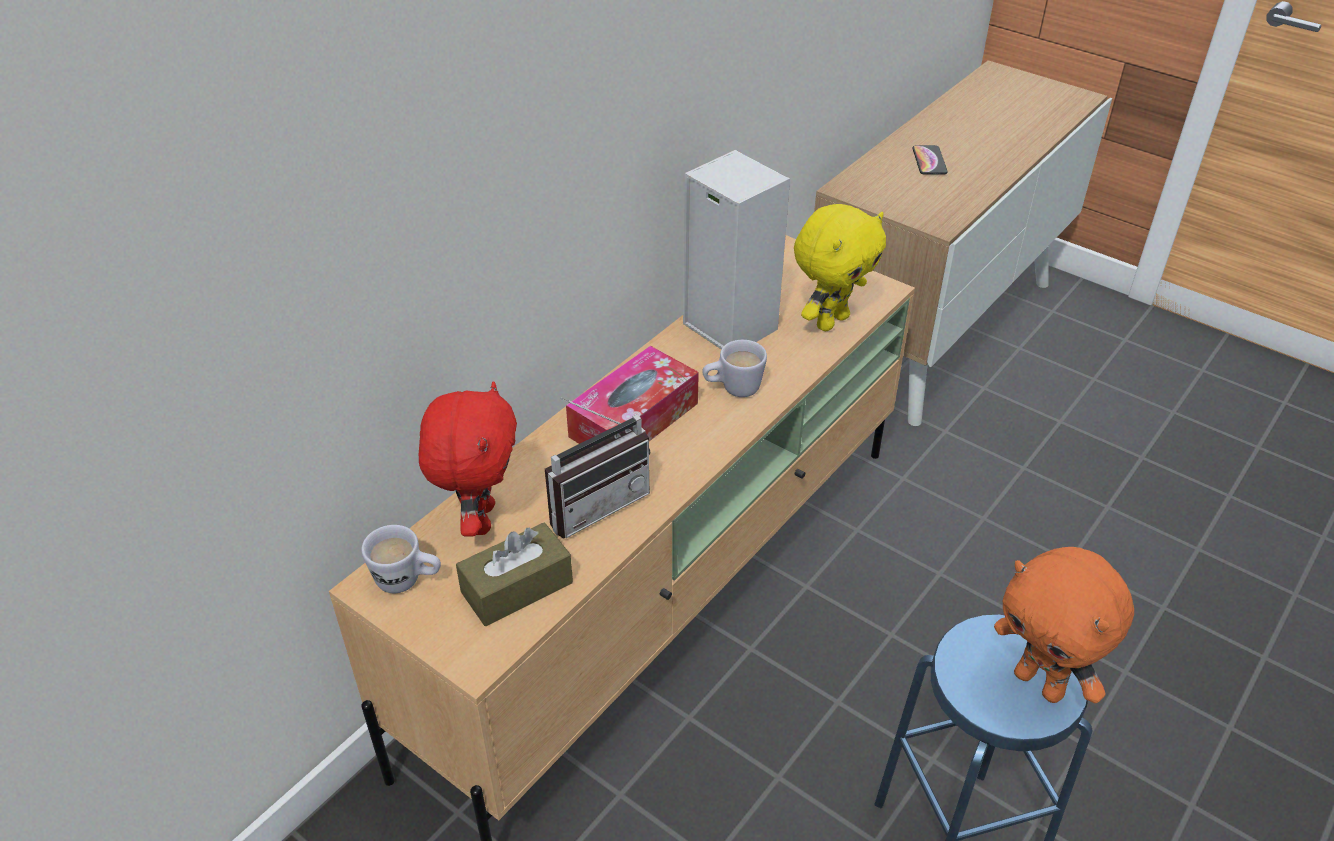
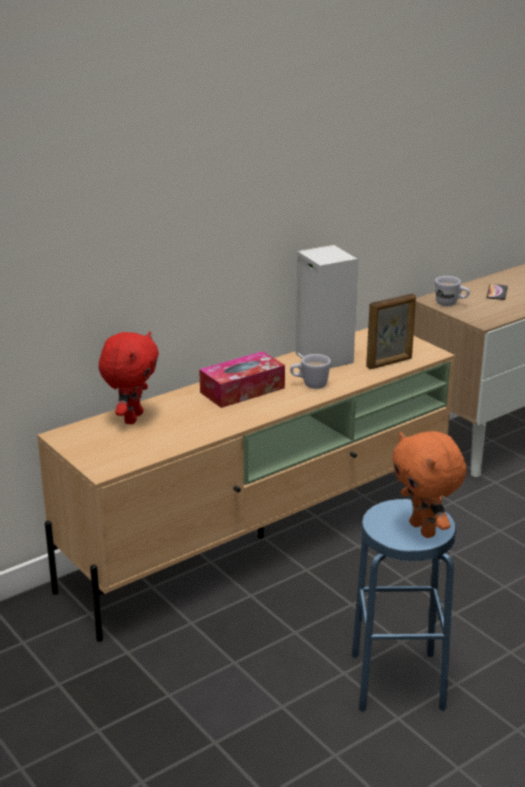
camera: 15 degrees right, 15 degrees down
white mug [361,525,441,593] -> white mug moved to [435,276,470,306]
brown tissue box [456,522,573,626] -> none
radio [545,397,651,539] -> none
yellow plush toy [794,204,886,331] -> picture frame [366,293,416,369]

